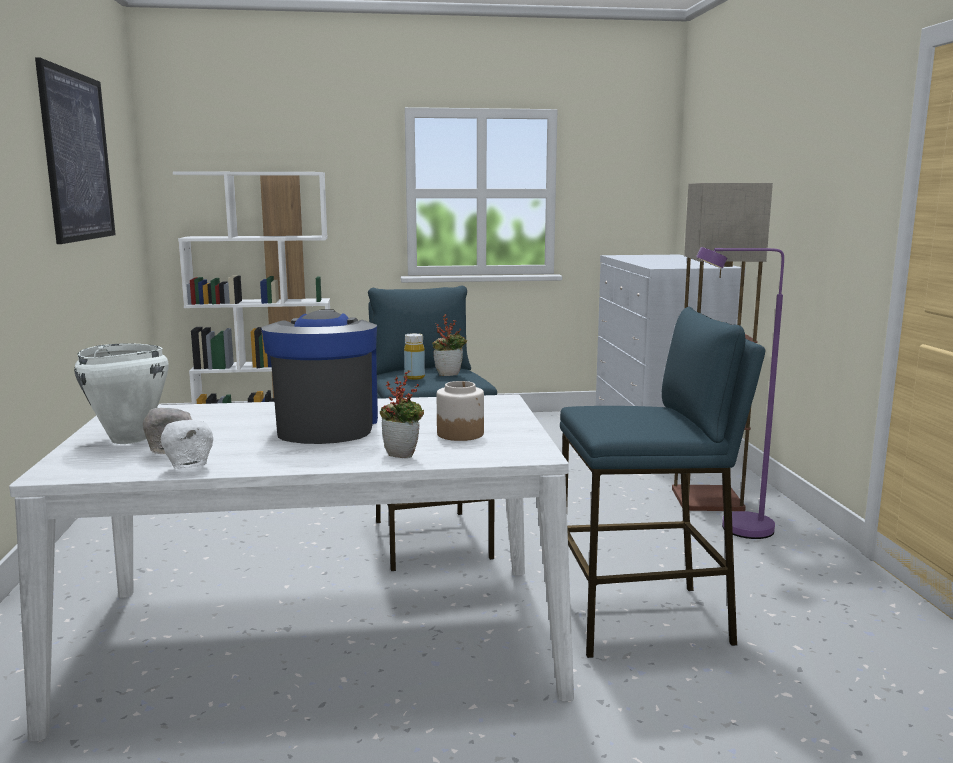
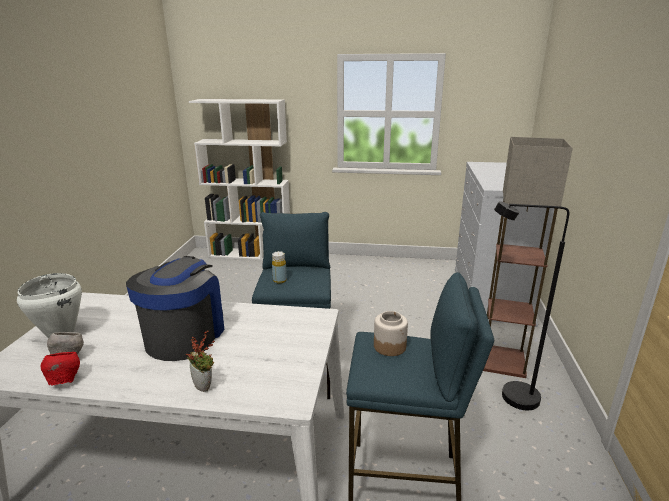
camera: 15 degrees right, 10 degrees up
picture [35,57,116,244] -> none
white bowl [161,420,213,470] -> red bowl [40,352,80,385]
potted plant [432,314,467,376] -> none
jar [437,381,484,441] -> jar moved to [374,311,408,356]
purple floor lamp [696,247,784,539] -> black floor lamp [494,201,569,410]

